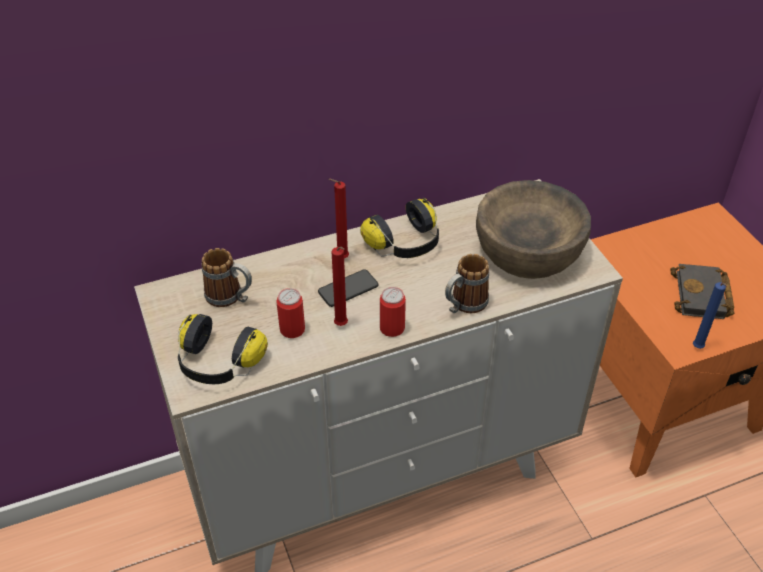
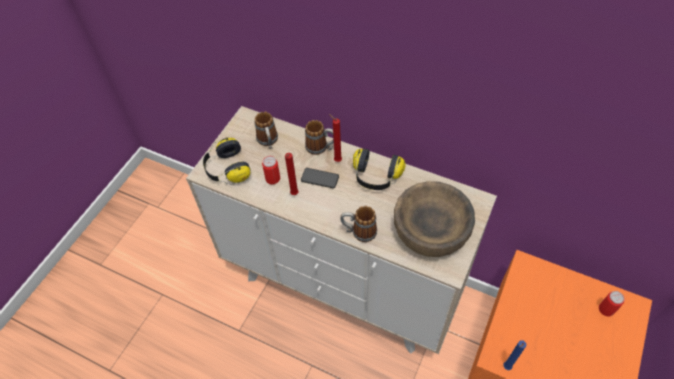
camera: 50 degrees right, 10 degrees up
can [380,287,406,337] -> can moved to [599,291,625,316]
black book [670,264,734,319] -> none
none -> mug [305,120,334,155]

